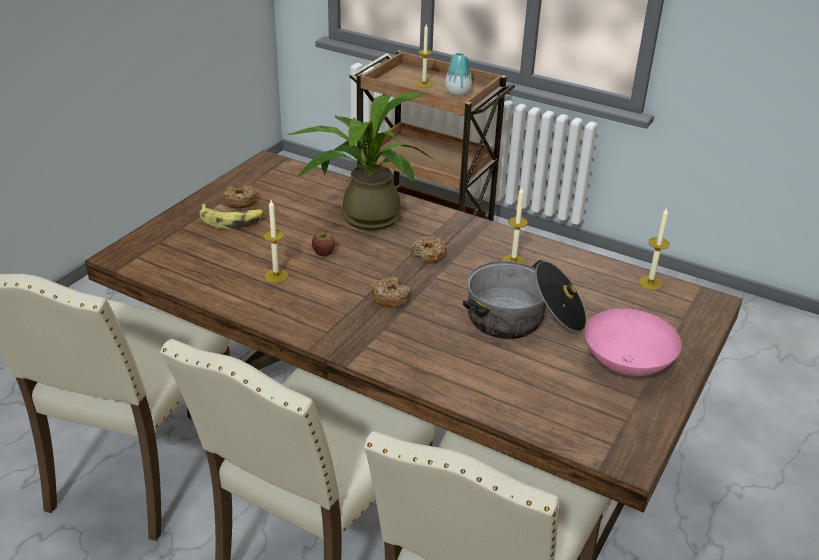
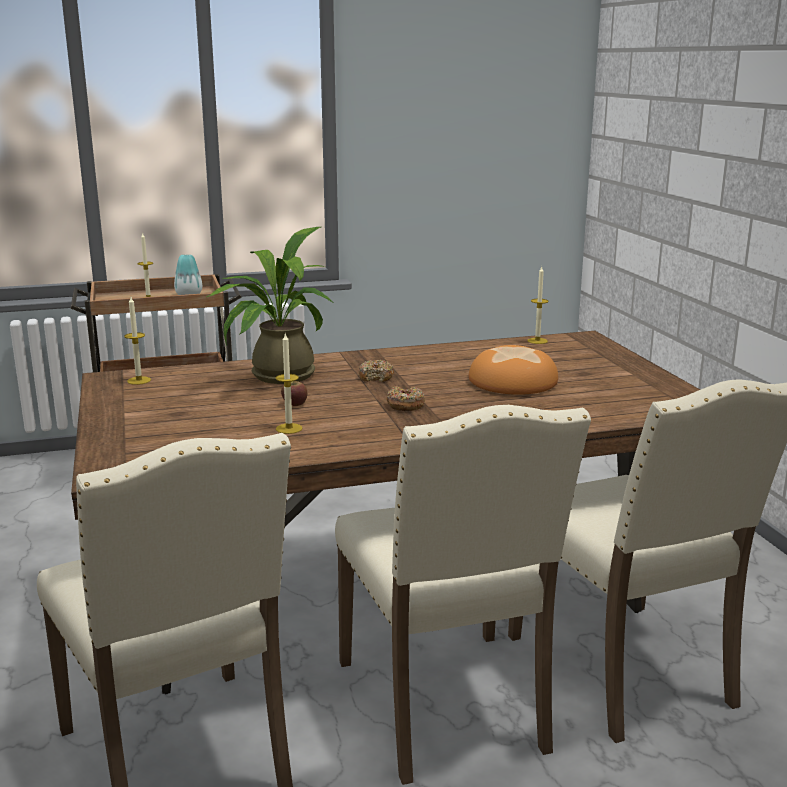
camera: 45 degrees left, 15 degrees down
banana [200,204,264,229] -> none
donut [223,185,257,208] -> none
cooking pot [463,260,587,339] -> bread [469,345,558,395]
candle [502,187,528,264] -> candle moved to [125,297,151,385]
pink bowl [585,309,682,376] -> none

